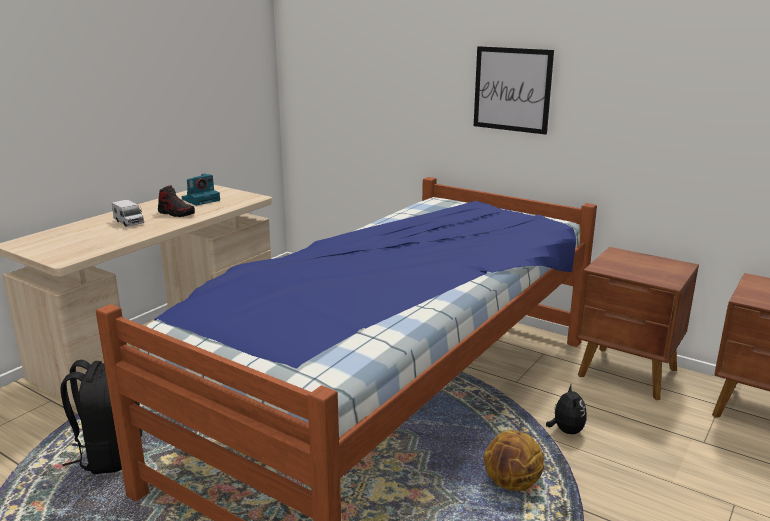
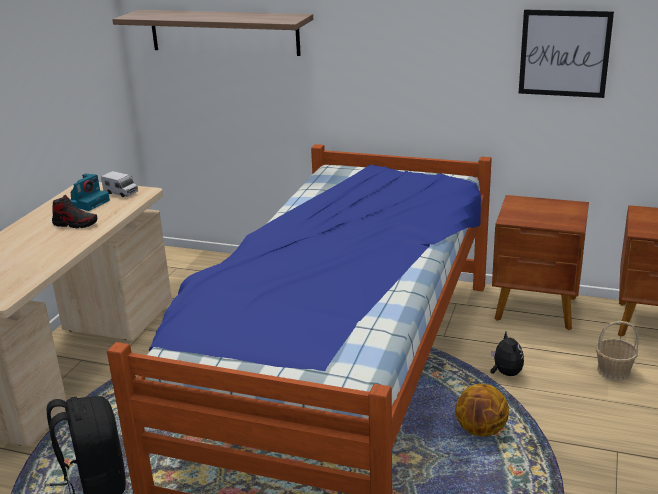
camera: 15 degrees left, 5 degrees up
toy truck [112,199,144,227] -> toy truck moved to [101,171,138,197]
picture [474,46,554,135] -> picture moved to [519,9,614,98]
none -> shelf [112,10,313,56]
none -> basket [596,321,639,381]

